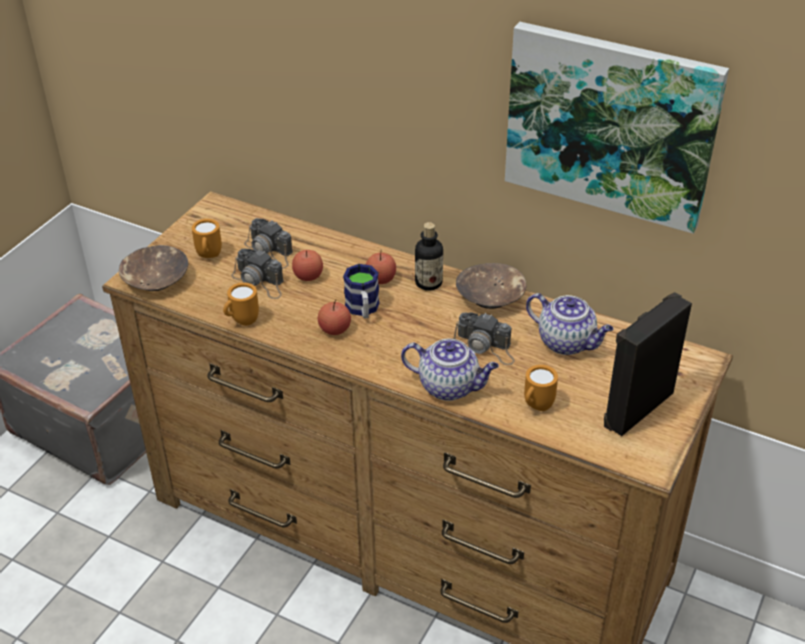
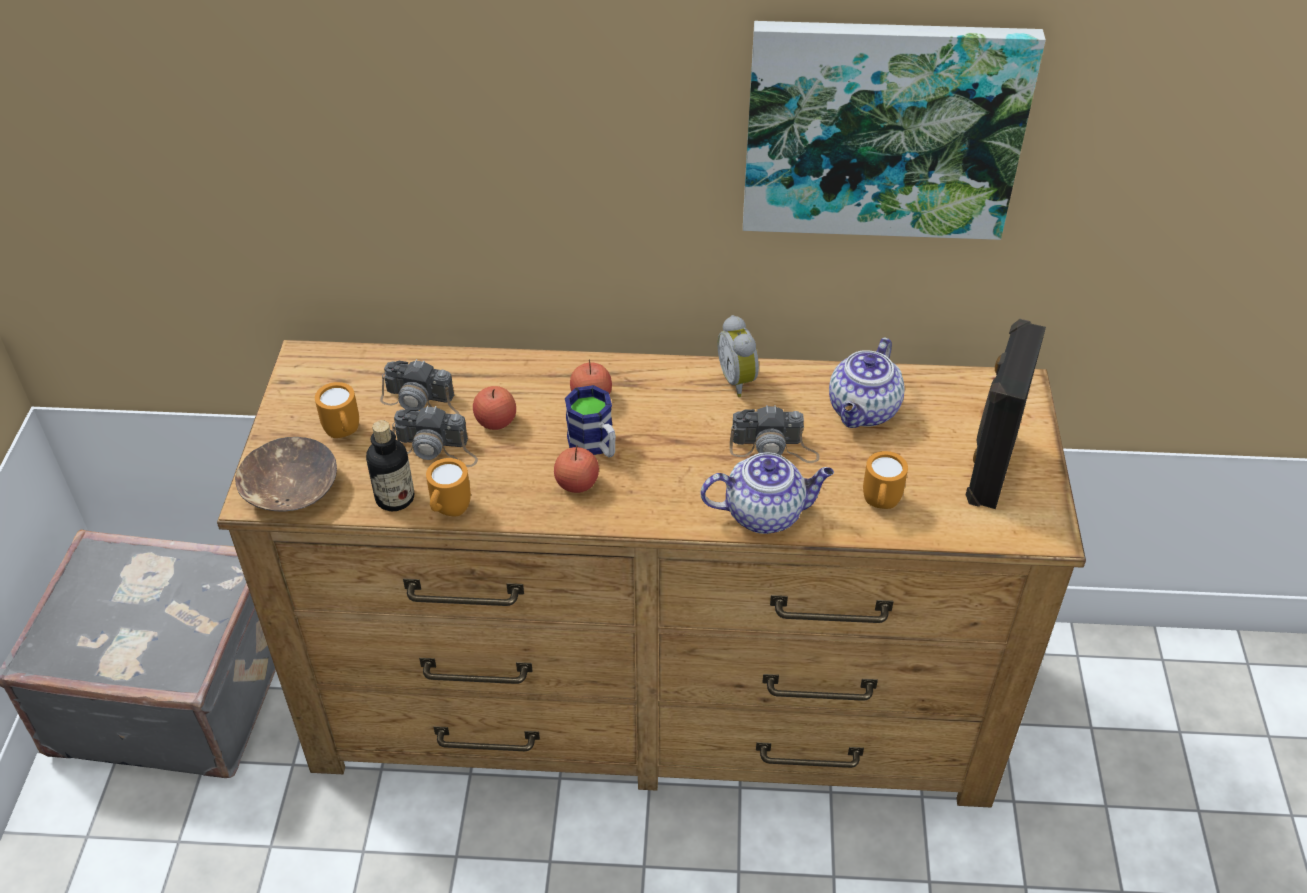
camera: 25 degrees left, 5 degrees up
bottle [415,222,443,291] -> bottle moved to [366,420,414,511]
brown bowl [456,263,527,309] -> alarm clock [717,315,759,397]
teapot [526,293,613,355] -> teapot turned 105 degrees clockwise [829,337,905,428]

